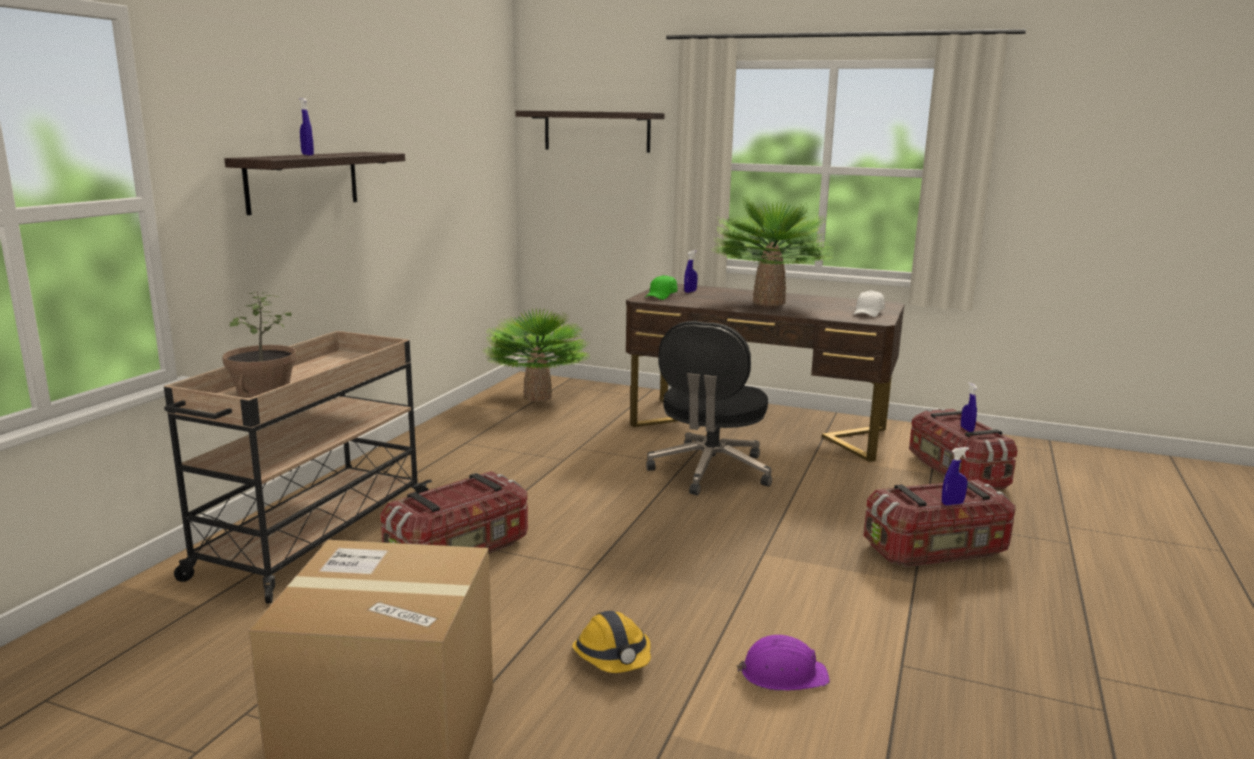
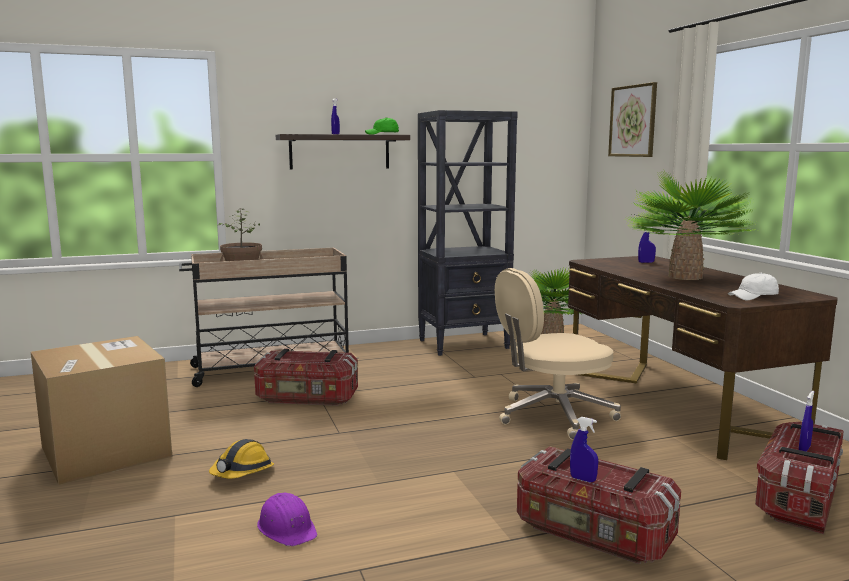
camera: 50 degrees right, 5 degrees down
shelf [515,111,665,153] -> picture [608,82,657,157]
green cap [645,275,678,300] -> green cap moved to [365,117,399,134]
black office chair [646,321,772,495] -> beige office chair [495,268,621,440]
none -> black bookcase [418,110,518,356]

